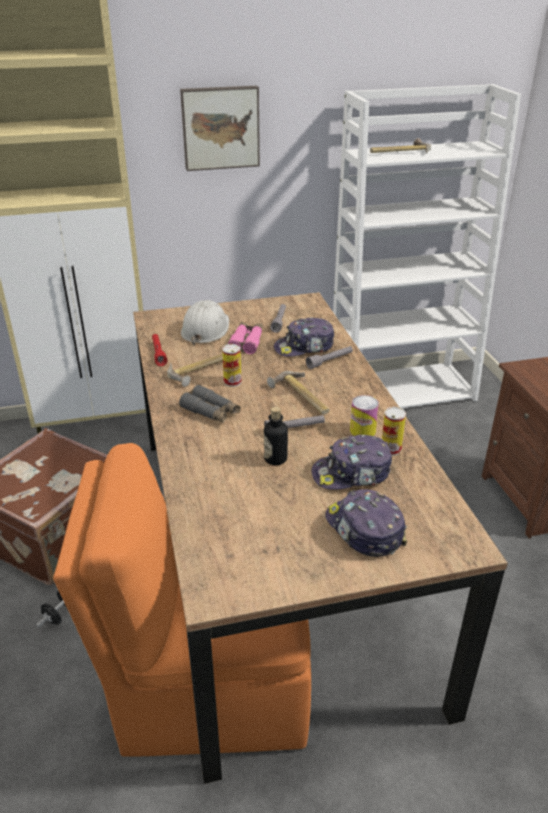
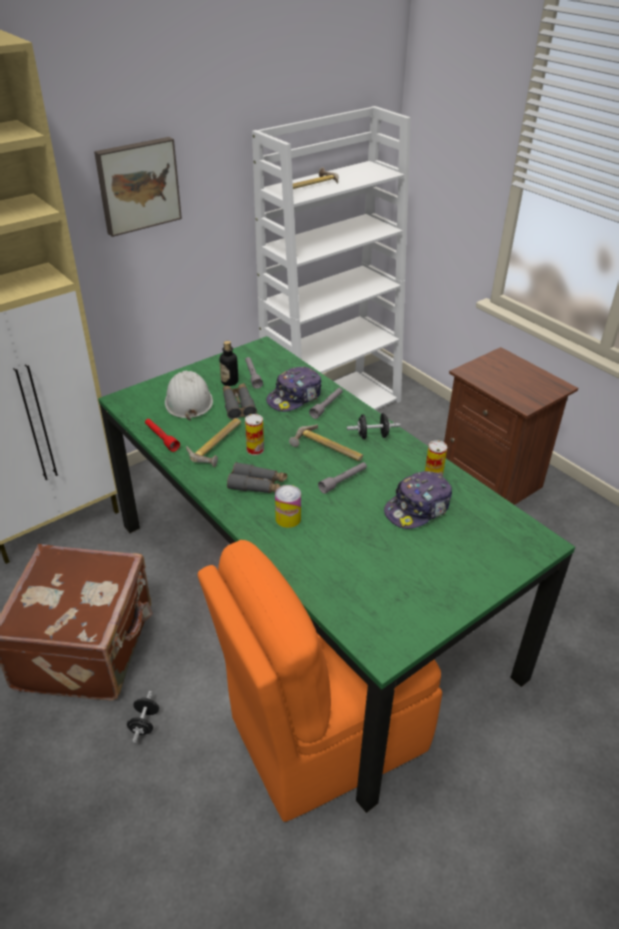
camera: 25 degrees left, 5 degrees up
brown dining table [133,292,508,784] -> green dining table [98,336,575,813]
pink binoculars [228,322,263,354] -> grey binoculars [223,383,257,419]
bottle [264,407,288,465] -> bottle moved to [219,341,238,386]
cap [325,489,407,557] -> none
can [350,395,379,436] -> can moved to [275,485,301,528]
none -> black dumbbell [347,413,401,439]

